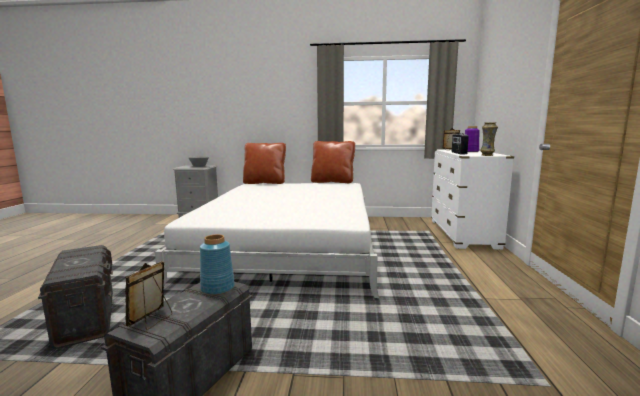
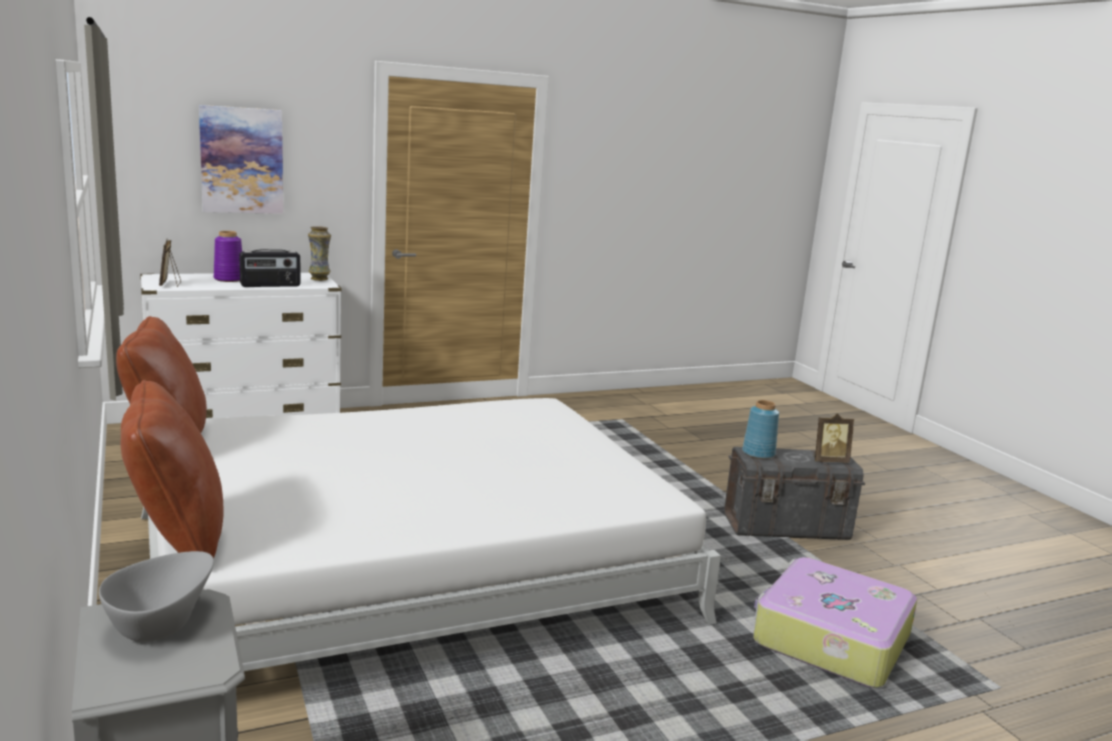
camera: 120 degrees left, 5 degrees up
grey storage box [38,245,113,350] -> suitcase [753,557,917,688]
none -> picture [199,105,283,214]

